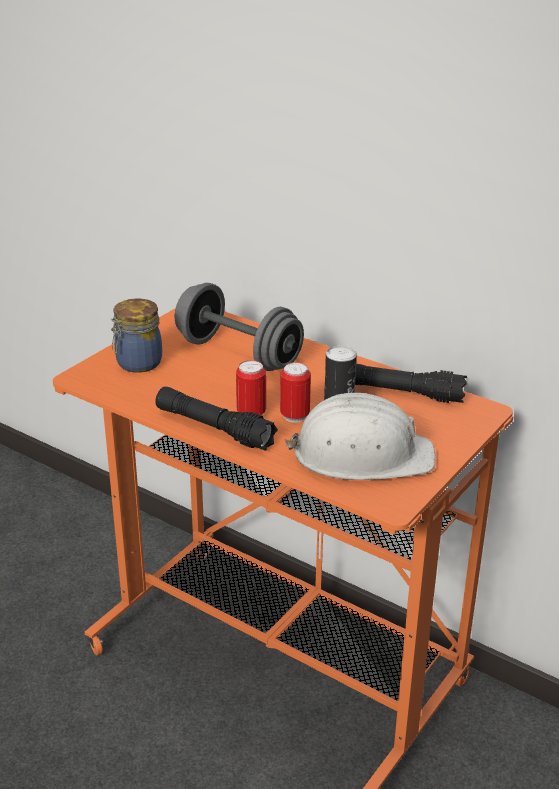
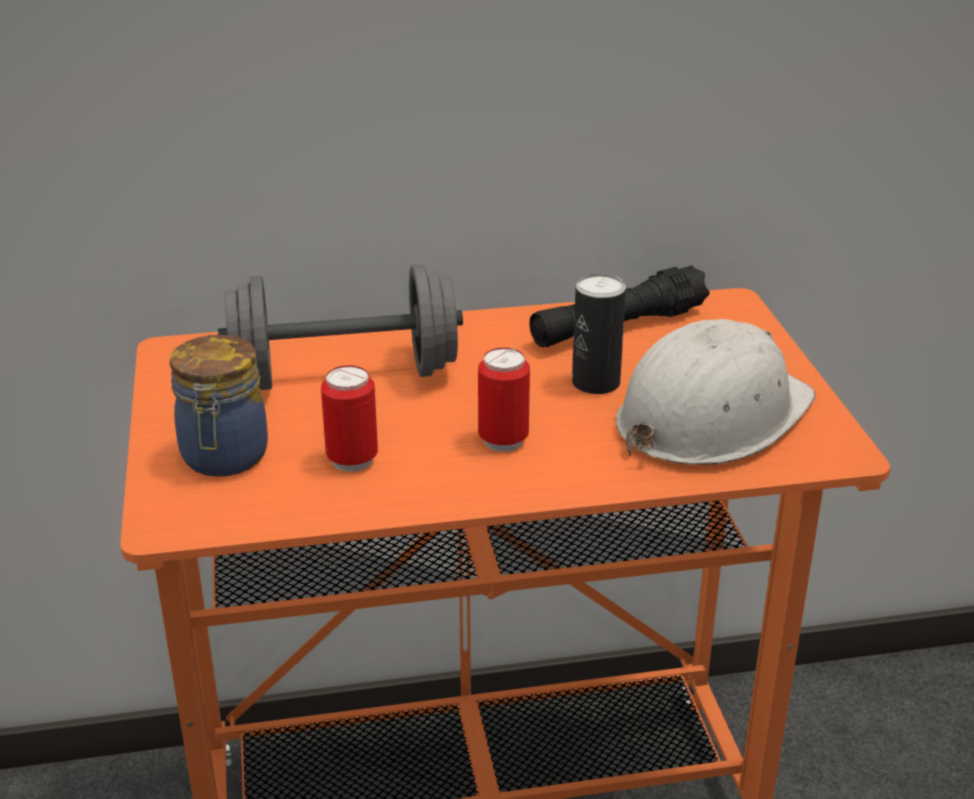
camera: 45 degrees left, 0 degrees up
black flashlight [155,387,278,451] -> none
can [280,362,311,423] -> can moved to [321,365,378,472]

